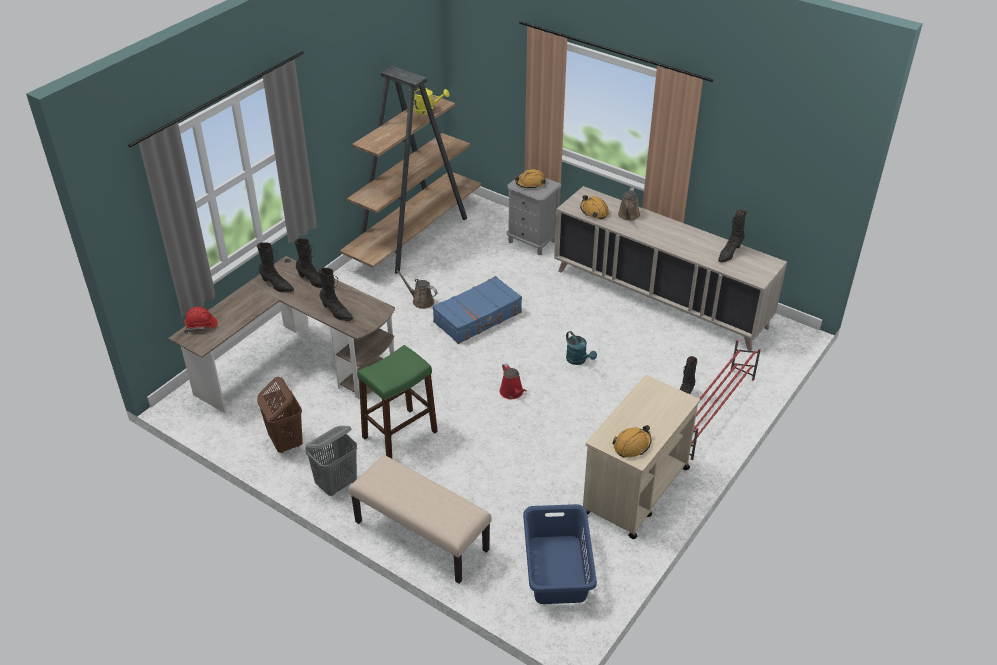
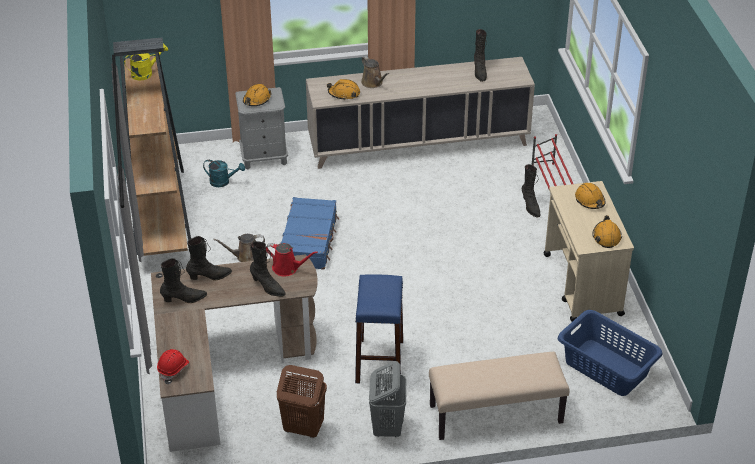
camera: 45 degrees left, 0 degrees up
black boot [318,268,353,321] -> black boot turned 45 degrees clockwise [250,241,286,297]
green stool [357,345,438,459] -> blue stool [355,274,403,383]
red watering can [500,363,527,399] -> red watering can moved to [266,243,318,276]
turquoise watering can [566,331,597,365] -> turquoise watering can moved to [203,160,245,187]
none -> orange hard hat [575,183,605,209]

